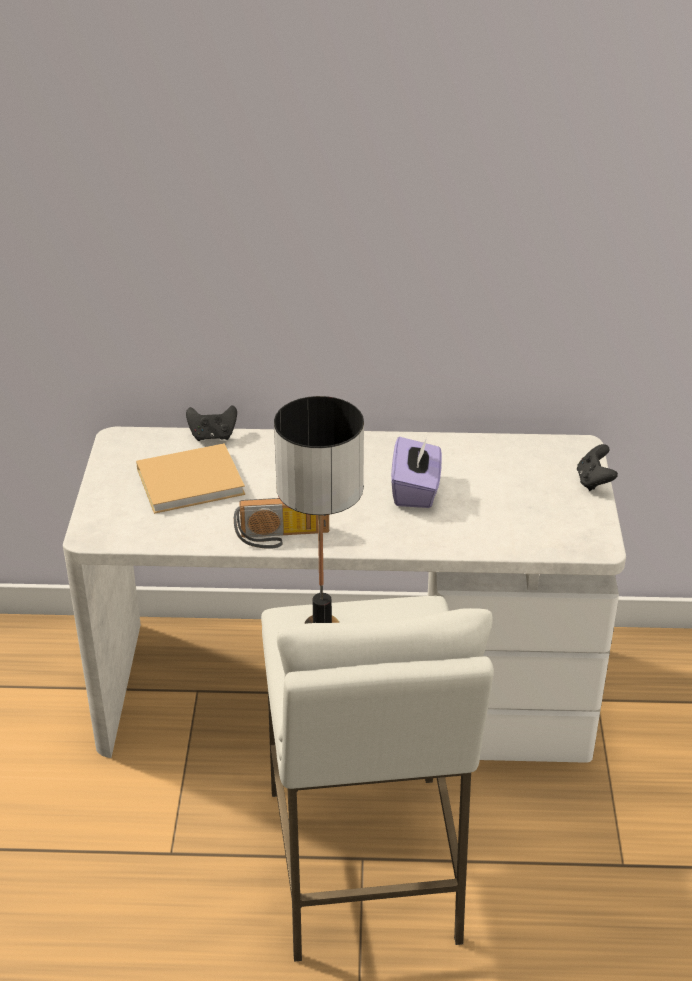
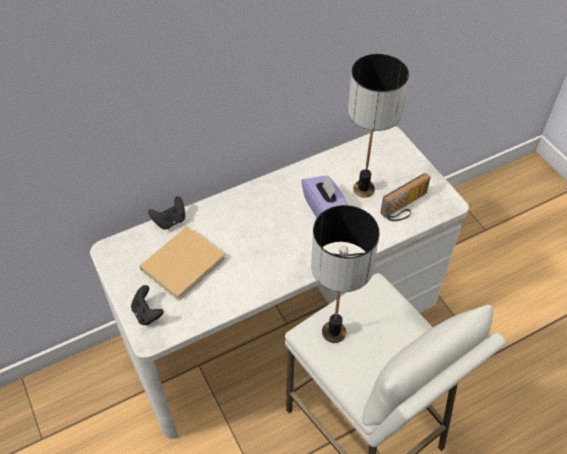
camera: 30 degrees left, 15 degrees up
radio [234,498,329,549] -> radio moved to [381,173,430,221]
black game controller [577,444,618,491] -> black game controller moved to [131,285,164,325]
none -> table lamp [348,54,409,198]

